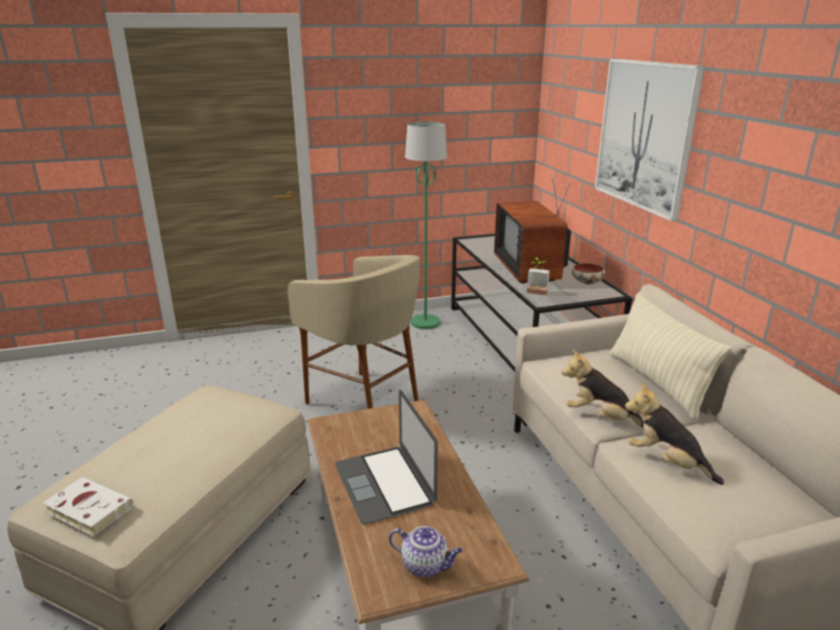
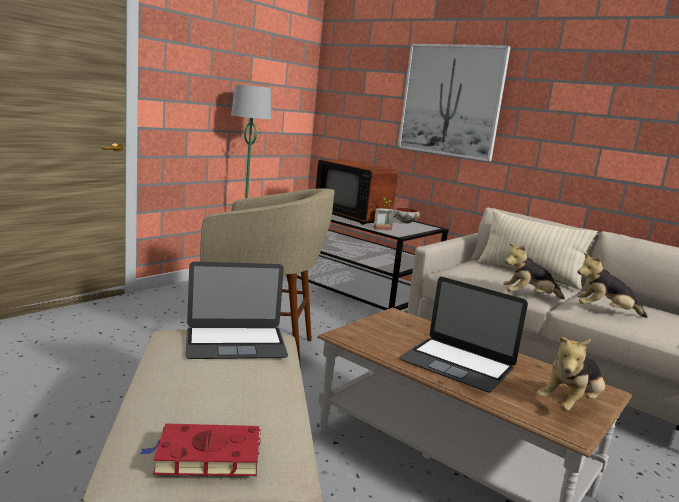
camera: 35 degrees left, 10 degrees down
white book [42,477,133,536] -> red book [139,423,261,476]
teapot [389,526,463,577] -> plush toy [537,337,605,412]
none -> laptop [185,261,288,359]

